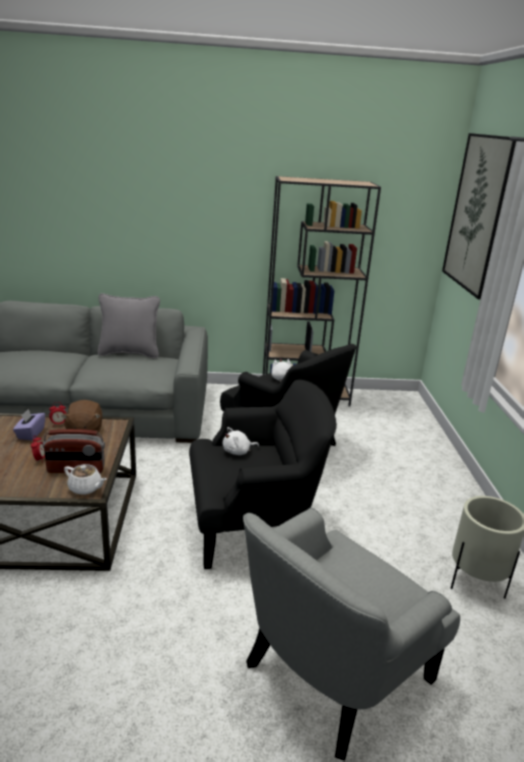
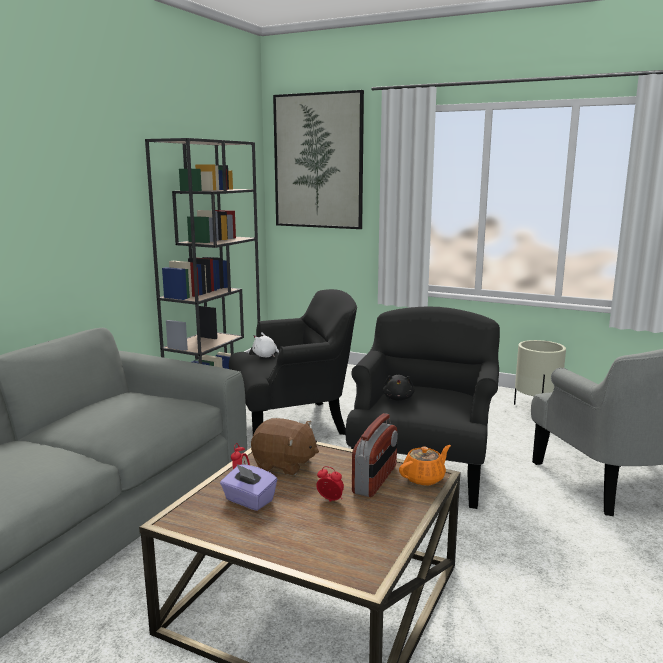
camera: 60 degrees left, 10 degrees down
white teapot [64,464,107,495] -> orange teapot [399,445,451,486]
grey pillow [98,293,160,358] -> none
white plush toy [223,427,259,455] -> black plush toy [383,375,415,400]

